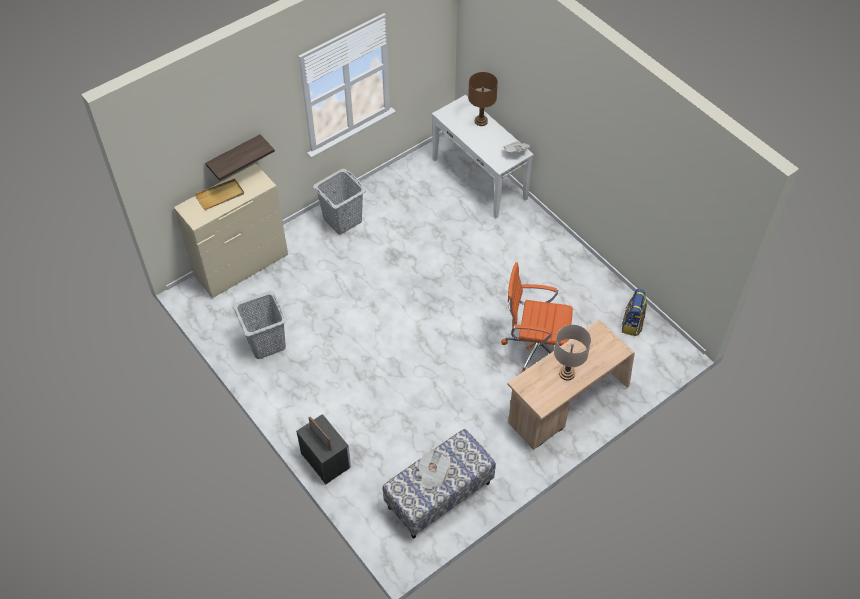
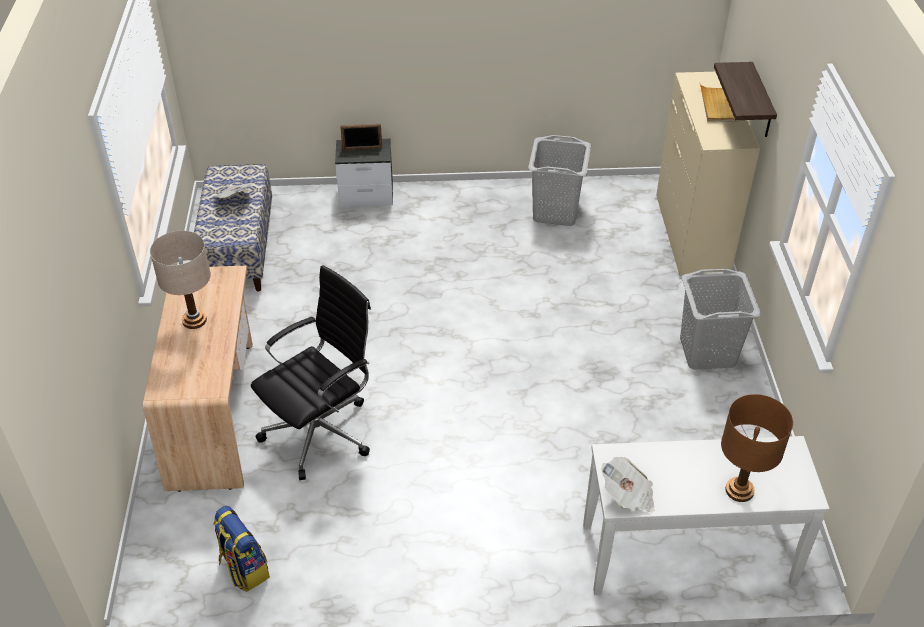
camera: 125 degrees right, 10 degrees down
orange office chair [501,262,573,372] -> black office chair [251,265,371,480]

